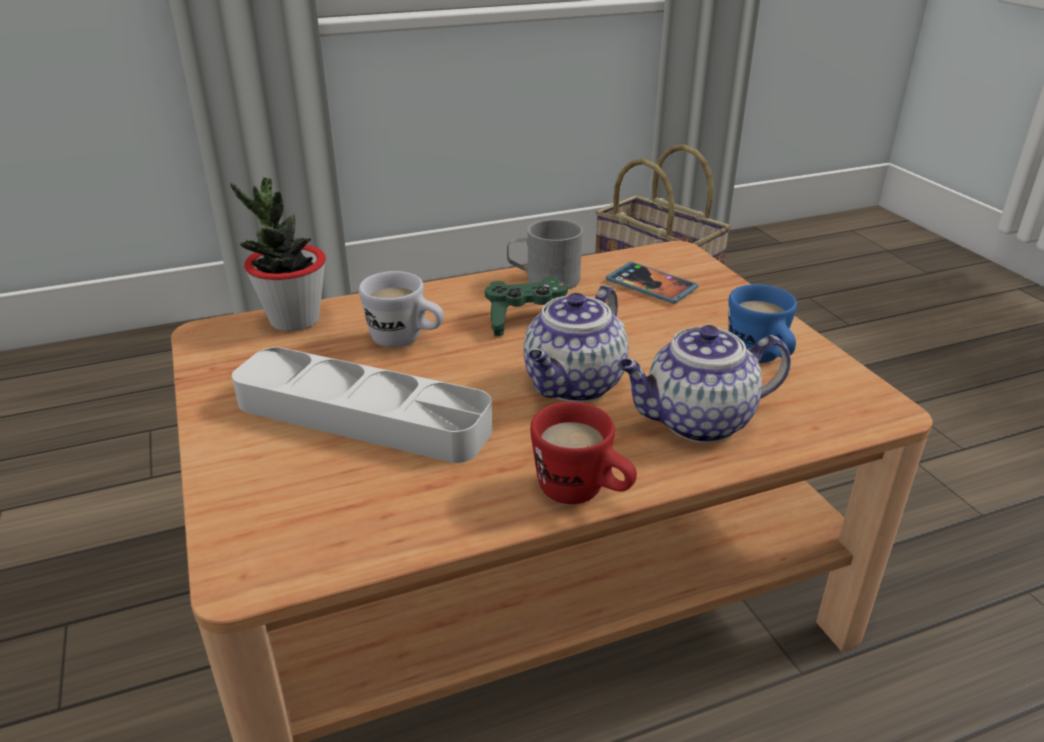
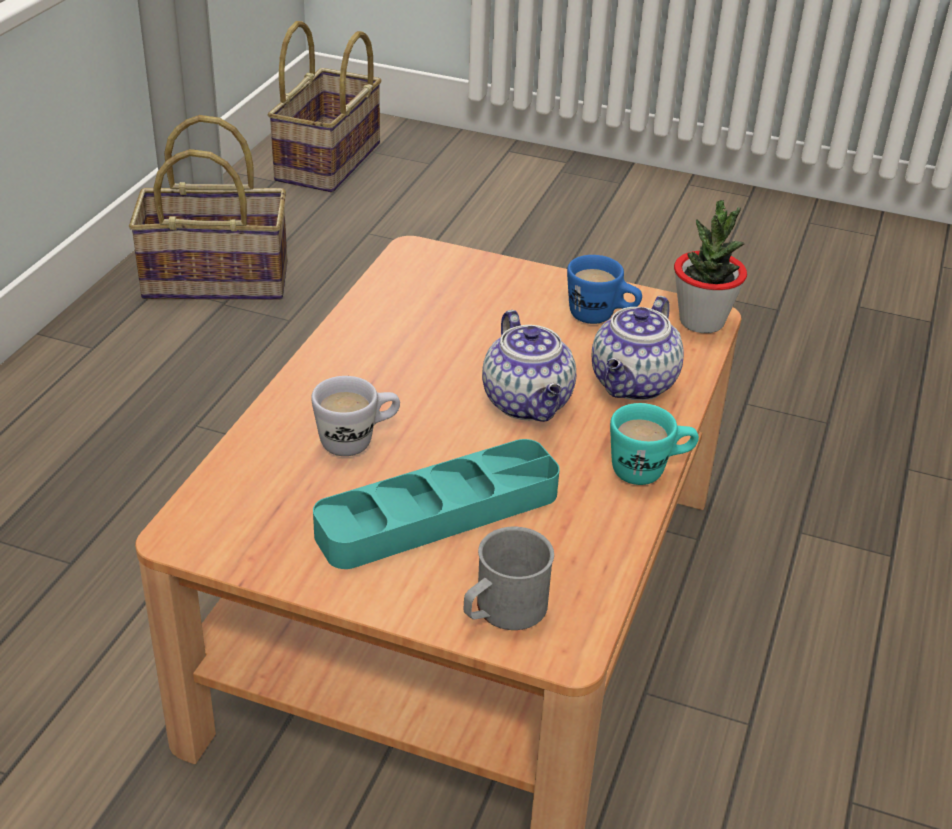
camera: 50 degrees left, 5 degrees up
potted plant [230,177,326,331] -> potted plant moved to [674,200,747,333]
grey tray [232,347,493,463] -> turquoise tray [313,439,560,569]
green game controller [485,277,568,336] -> none
grey mug [507,219,583,289] -> grey mug moved to [464,527,554,630]
red mug [530,402,637,504] -> turquoise mug [610,403,699,485]
phone [606,262,698,304] -> none
none -> basket [268,21,382,192]

